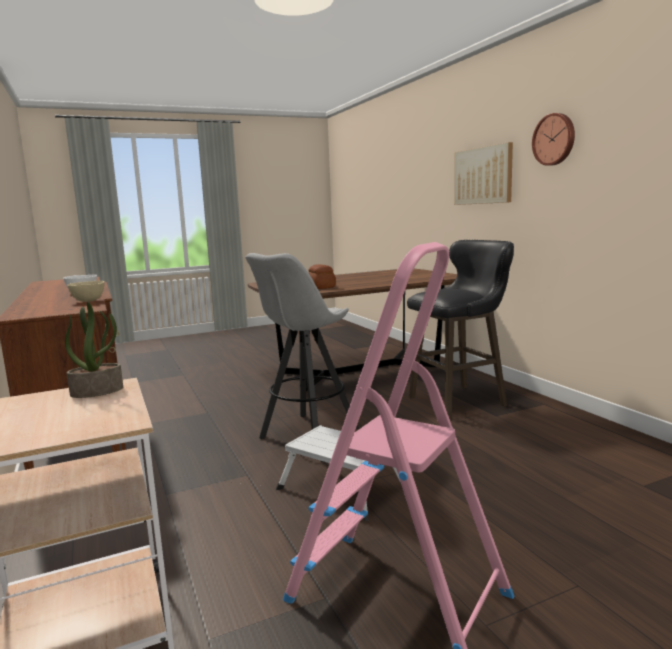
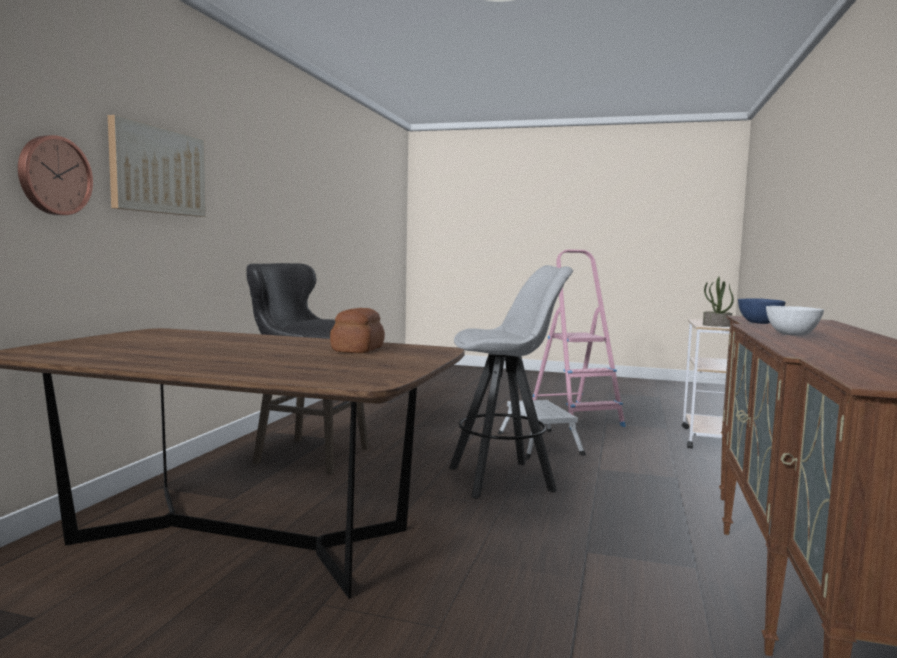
camera: 140 degrees left, 5 degrees down
beige bowl [67,281,104,302] -> blue bowl [738,299,786,324]
wall clock [532,113,575,166] -> wall clock moved to [18,135,93,215]

